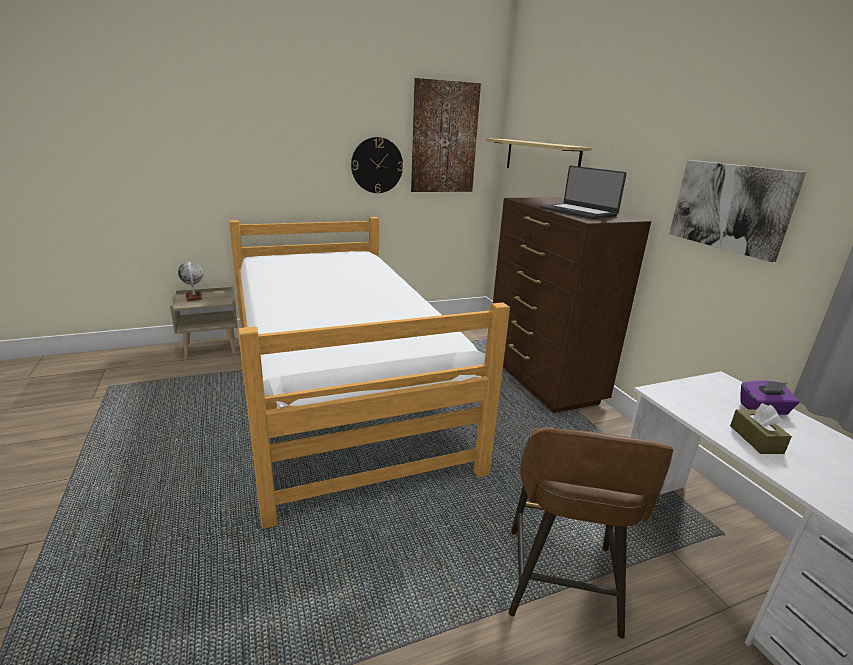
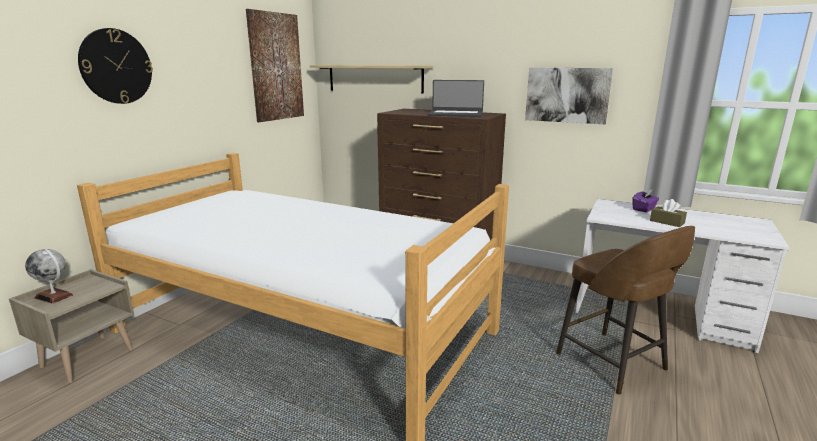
camera: 40 degrees left, 5 degrees down
wall clock [351,137,403,193] -> wall clock moved to [78,28,153,104]

